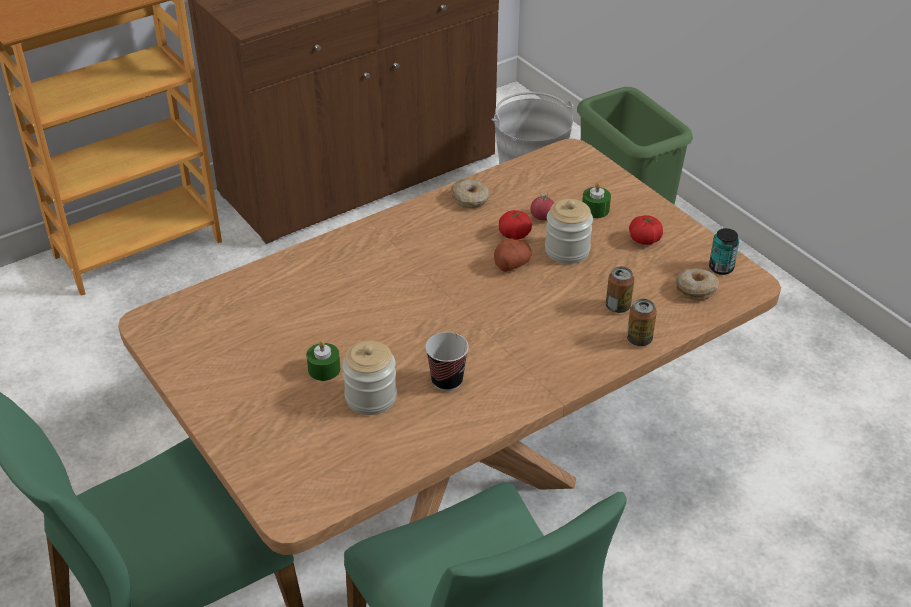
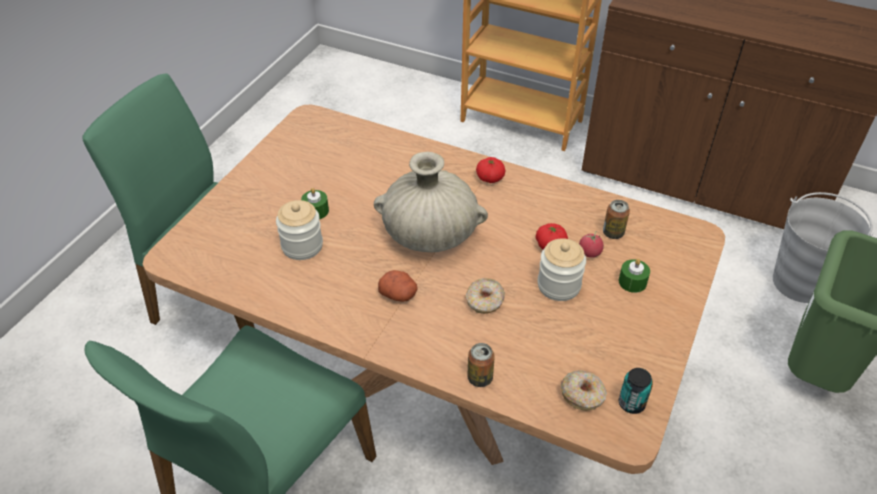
camera: 60 degrees right, 5 degrees up
cup [425,332,469,391] -> none
donut [451,179,489,208] -> donut moved to [466,278,505,314]
potato [494,239,532,272] -> potato moved to [378,270,418,302]
can [606,267,634,313] -> can moved to [603,200,630,239]
tomato [629,215,663,245] -> tomato moved to [476,157,505,183]
none -> beige vase [374,152,488,252]

